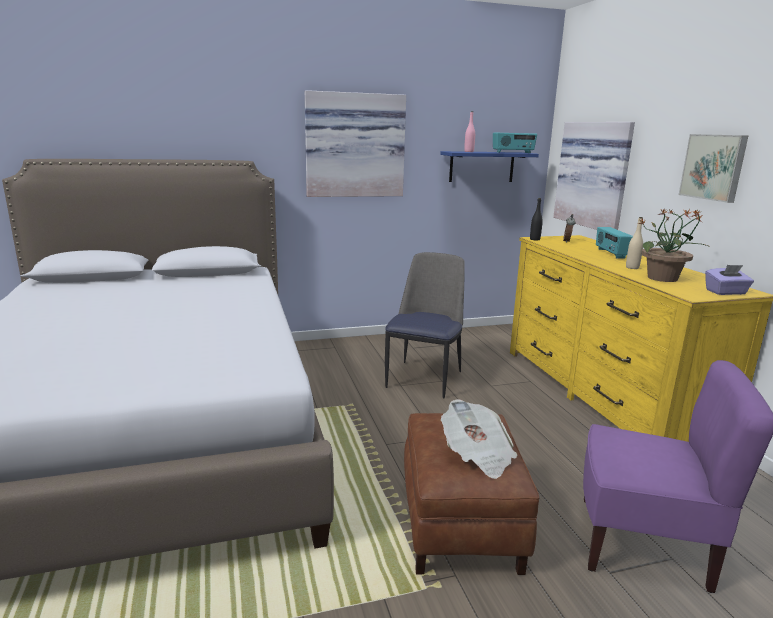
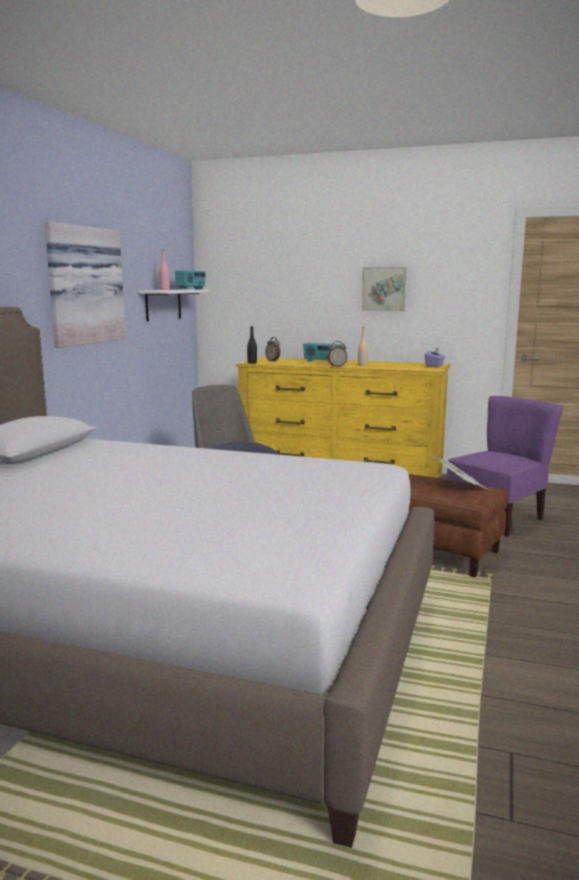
camera: 55 degrees left, 5 degrees down
blue shelf [440,151,539,182] -> white shelf [139,290,209,322]
picture [553,122,635,230] -> none
potted plant [637,208,709,282] -> none
none -> alarm clock [328,341,348,367]

